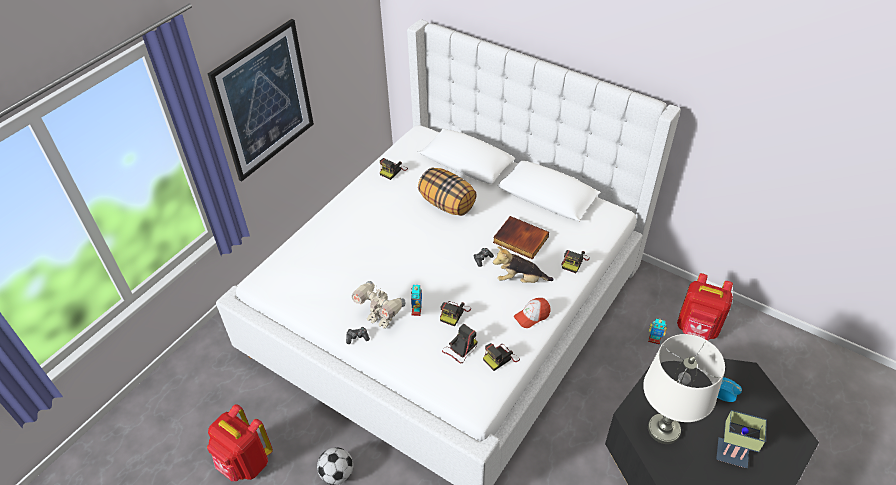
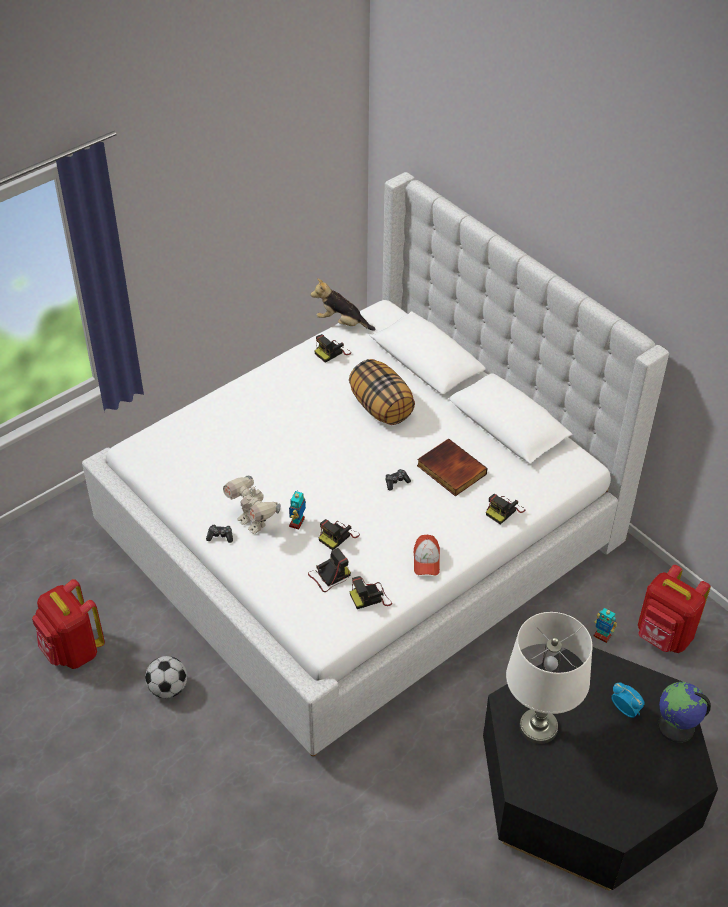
camera: 15 degrees right, 0 degrees up
picture [208,19,314,181] -> none
plush toy [493,247,554,283] -> plush toy moved to [311,278,375,331]
cap [514,298,551,328] -> cap turned 75 degrees counterclockwise [414,535,440,575]
table lamp [716,410,767,468] -> none
none -> globe [658,682,711,743]

